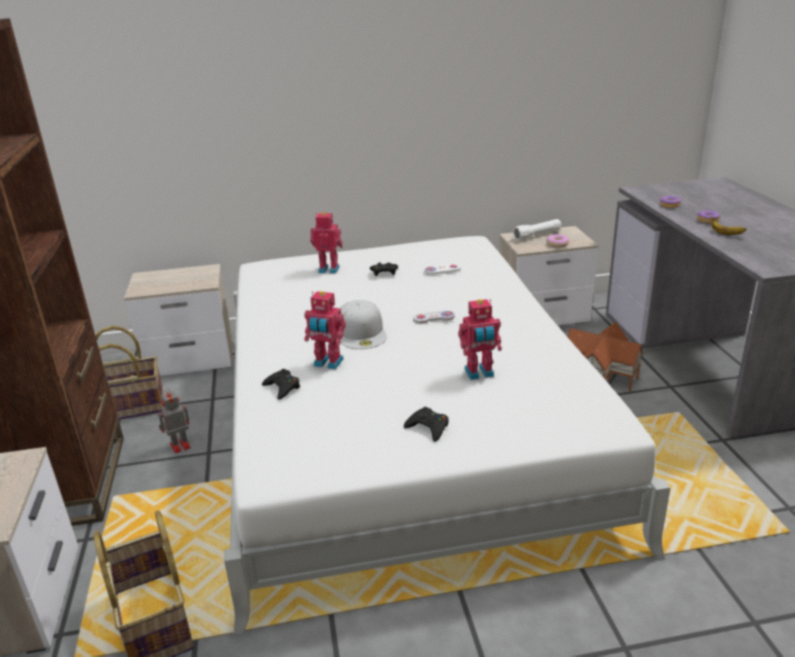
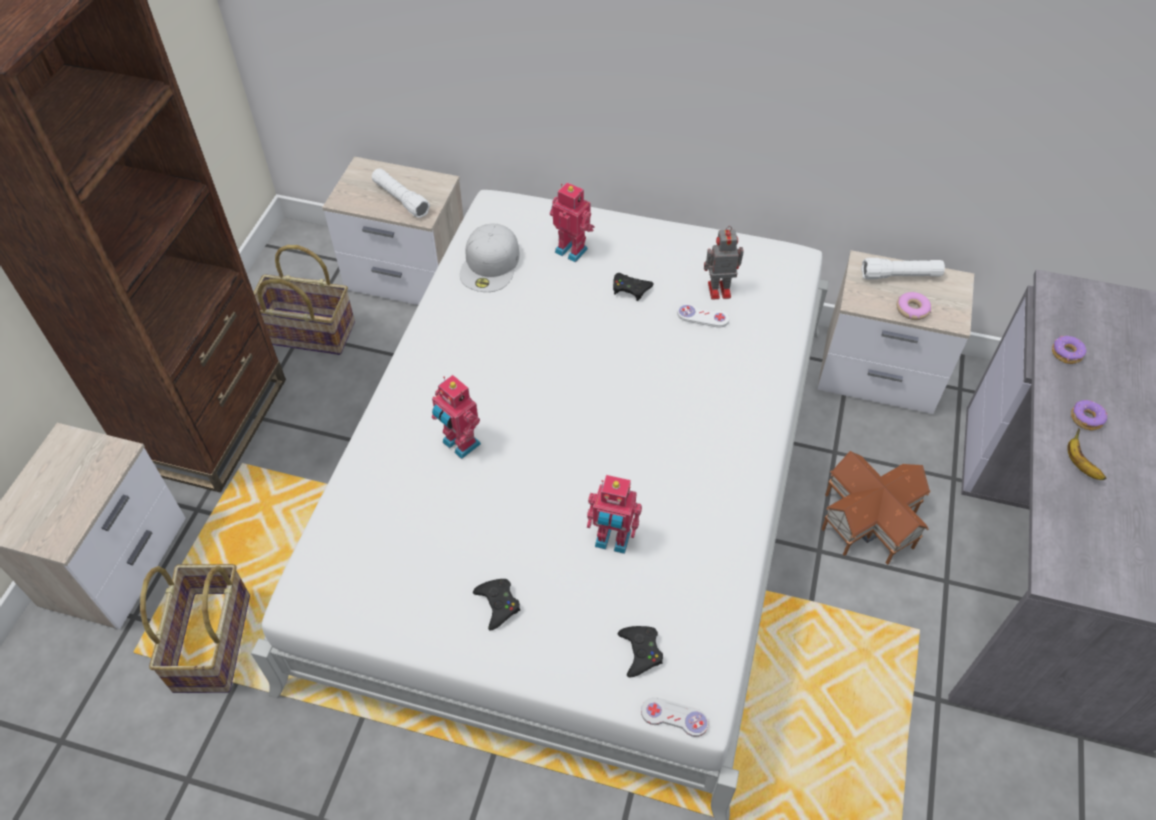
camera: 25 degrees right, 25 degrees up
toy robot [158,388,191,453] -> toy robot moved to [704,226,743,300]
black game controller [262,369,300,400] -> black game controller moved to [618,626,663,677]
white cap [340,300,387,349] -> white cap moved to [460,224,520,292]
white game controller [413,311,455,324] -> white game controller moved to [641,697,709,737]
none -> white flashlight [372,168,430,218]

